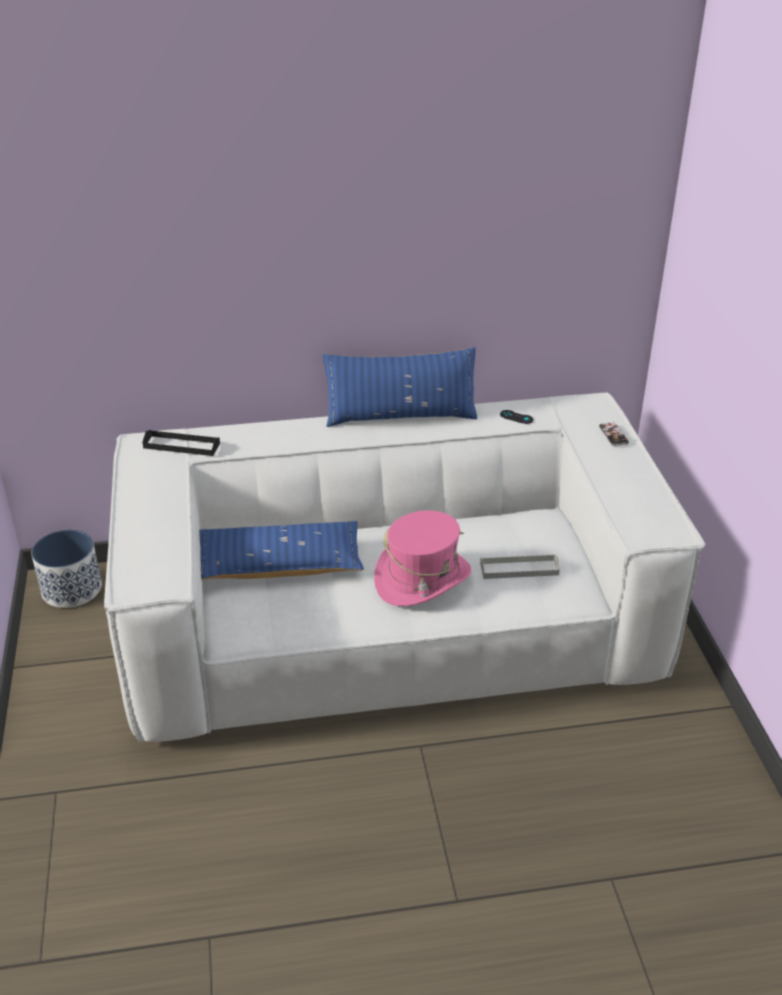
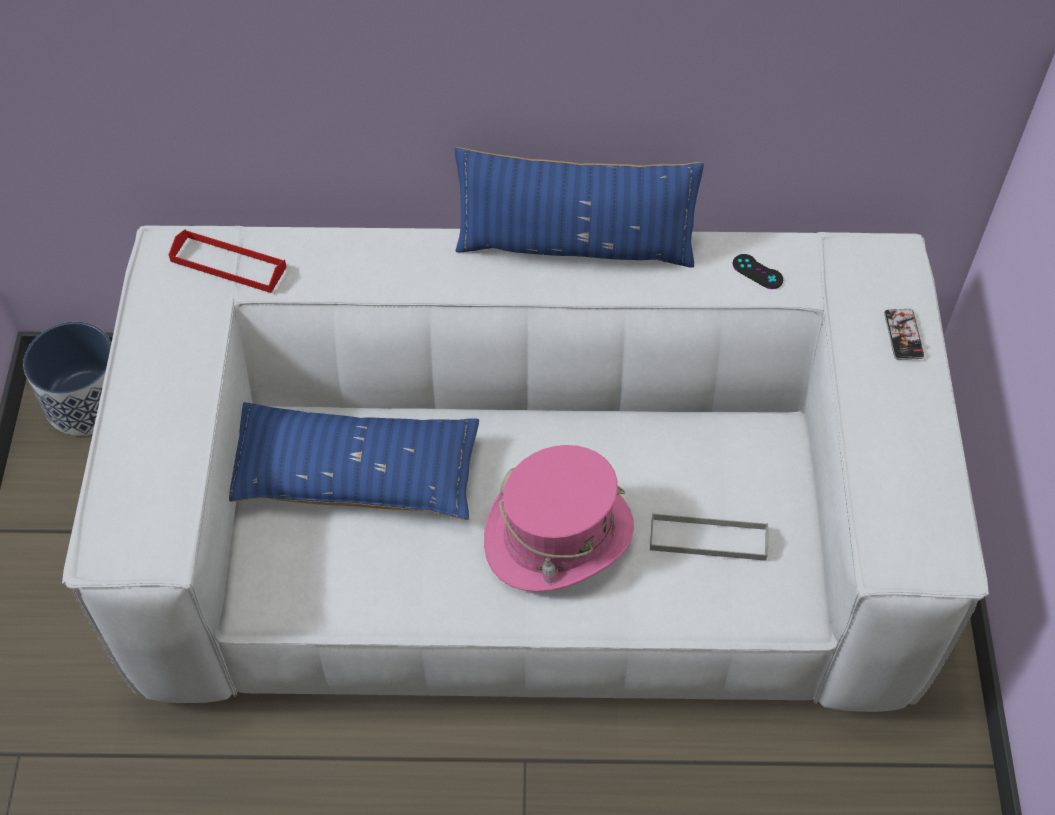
camera: 10 degrees right, 20 degrees up
black tray [142,430,220,456] -> red tray [168,229,286,293]

